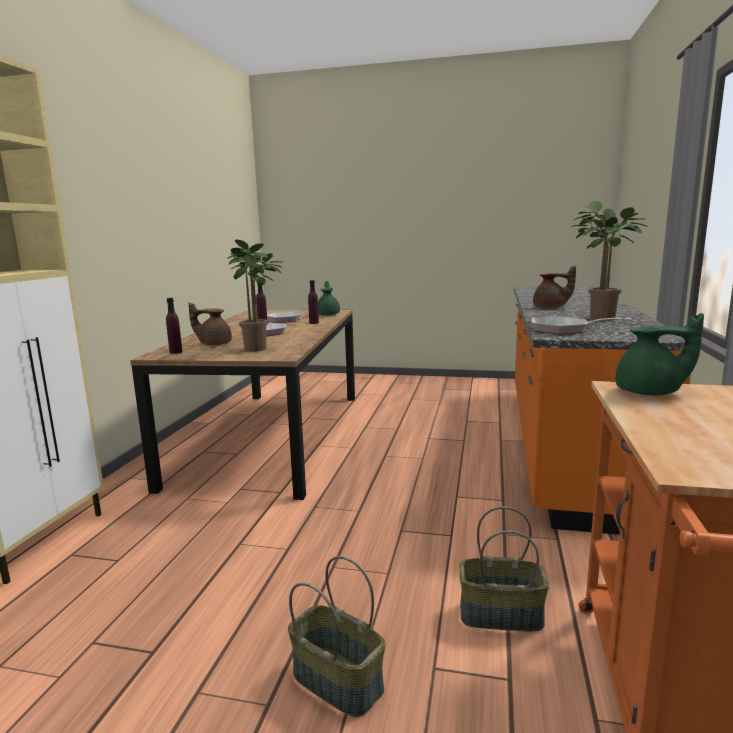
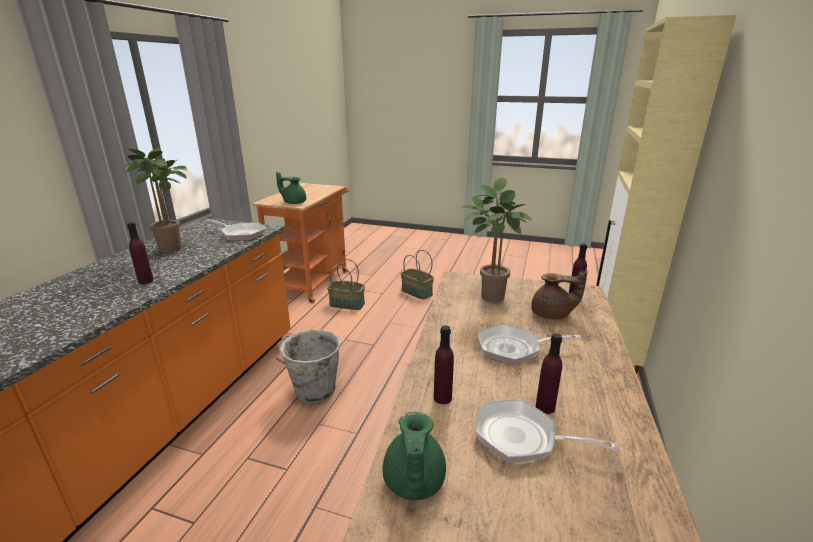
camera: 175 degrees left, 10 degrees up
brown teapot [533,265,576,308] -> purple bottle [127,222,154,284]
none -> grey bucket [276,330,341,404]

